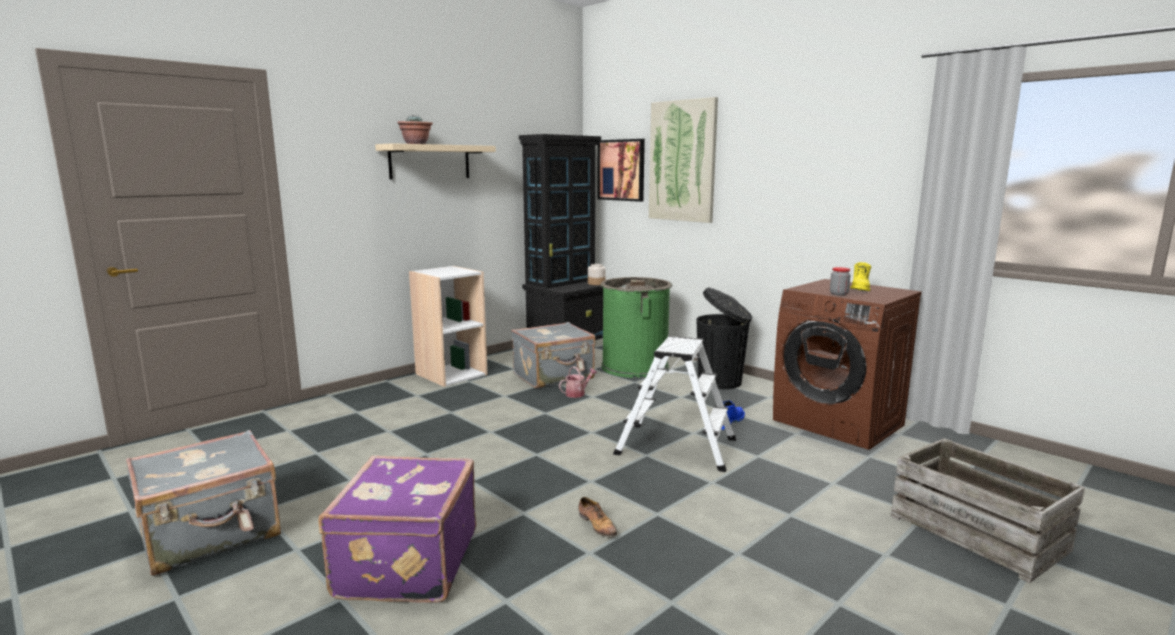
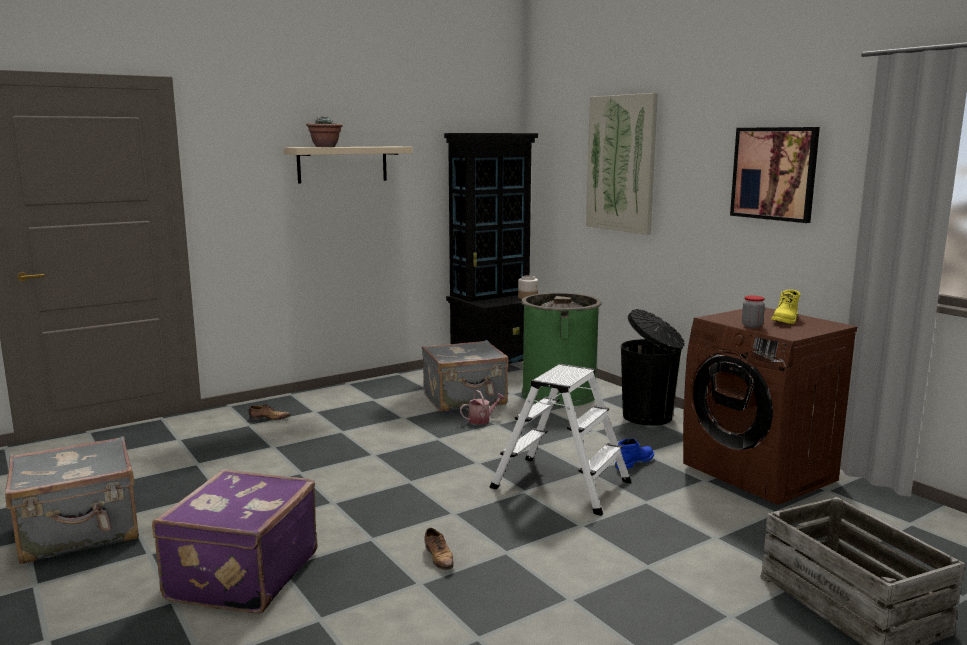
camera: 10 degrees right, 0 degrees up
bookcase [409,266,488,387] -> none
picture [597,139,645,202] -> picture moved to [730,127,820,223]
none -> shoe [249,404,291,420]

